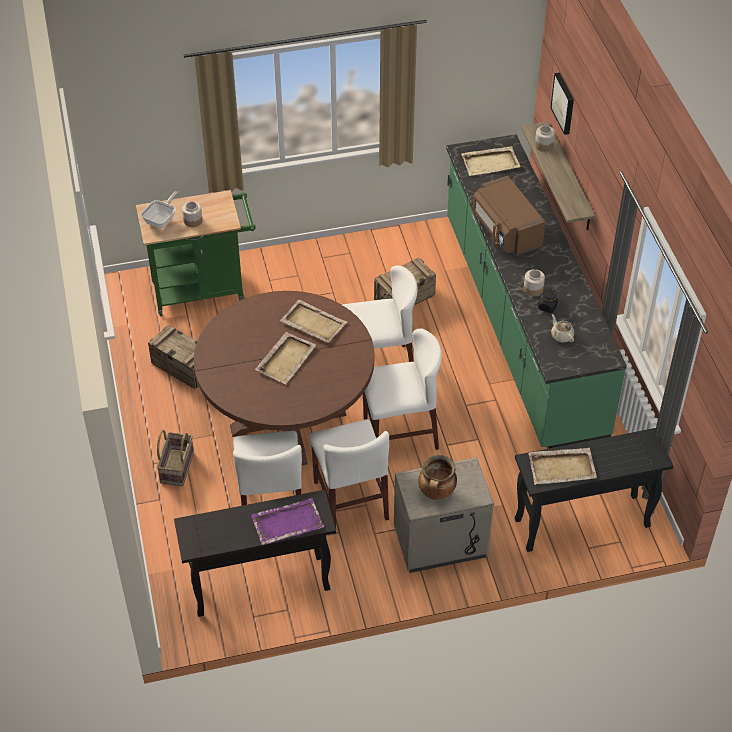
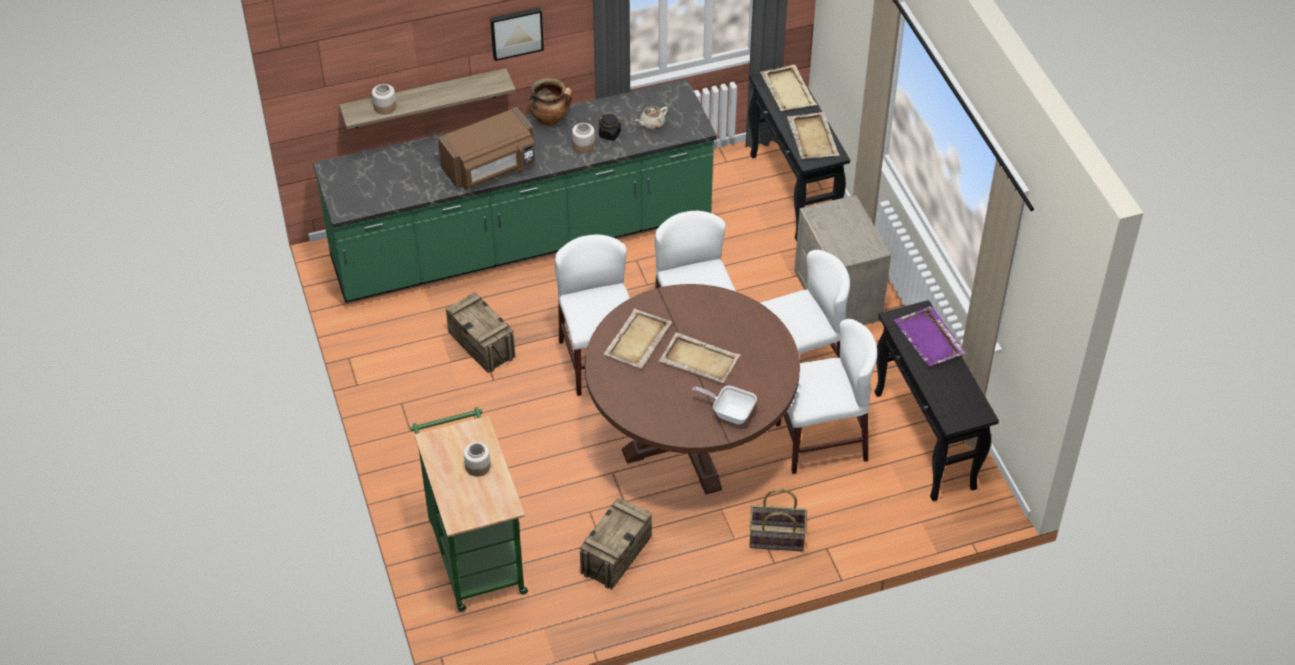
camera: 95 degrees left, 0 degrees up
frying pan [141,191,179,229] -> frying pan moved to [692,386,757,424]
cooking pot [418,455,457,500] -> cooking pot moved to [529,78,573,126]
beige tray [461,146,521,176] -> beige tray moved to [760,65,817,111]
picture [551,72,574,135] -> picture moved to [490,7,544,61]

